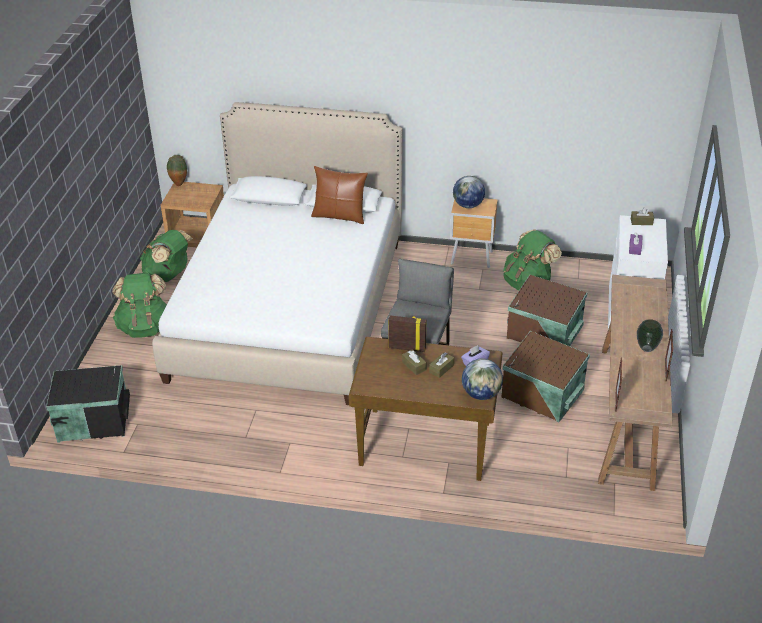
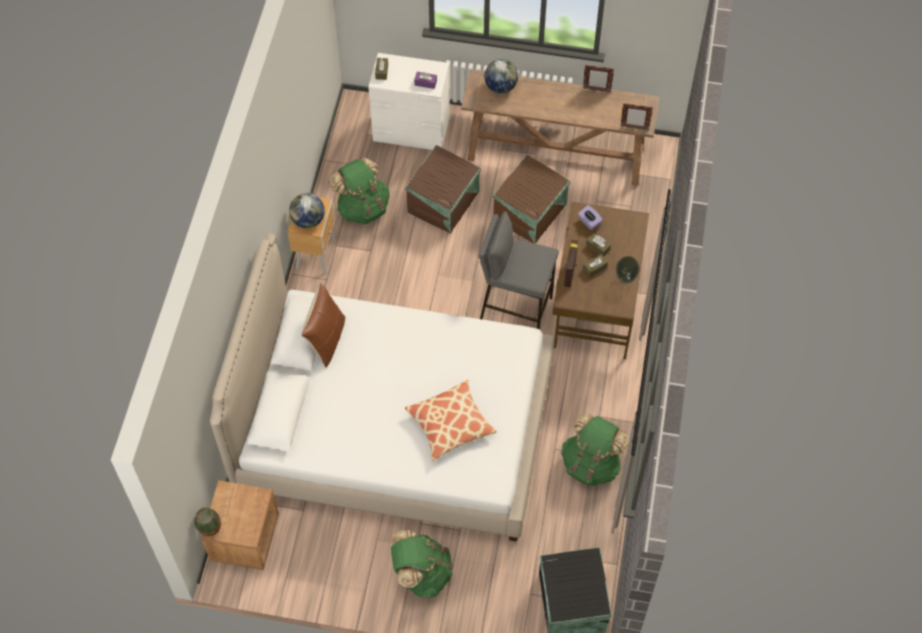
camera: 90 degrees left, 20 degrees up
green backpack [140,230,193,282] -> green backpack moved to [561,413,629,487]
globe [462,358,503,400] -> globe moved to [485,59,518,93]
vase [637,319,663,352] -> vase moved to [616,256,640,283]
none -> pillow [405,380,497,461]

